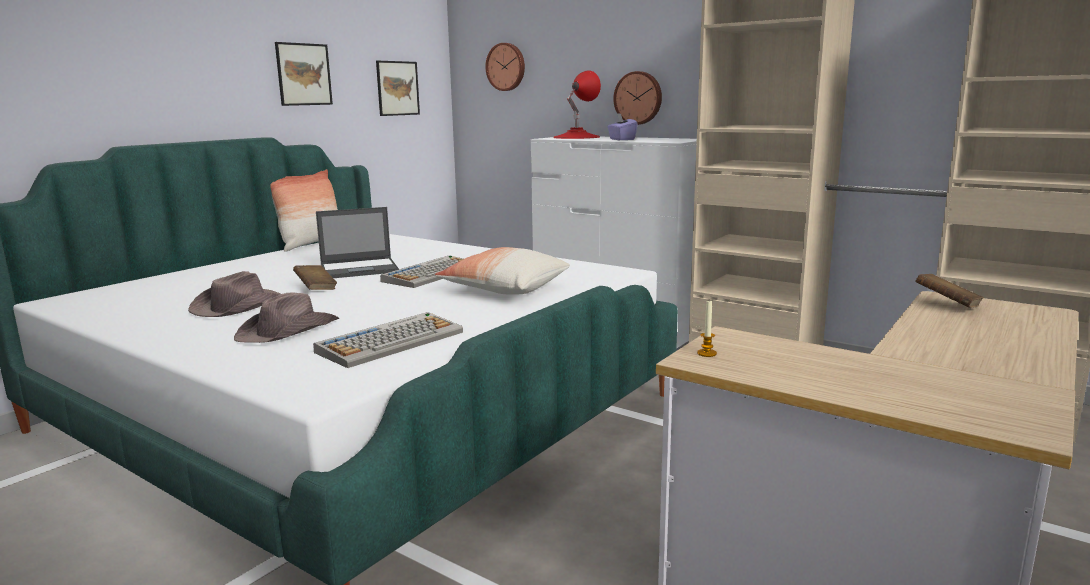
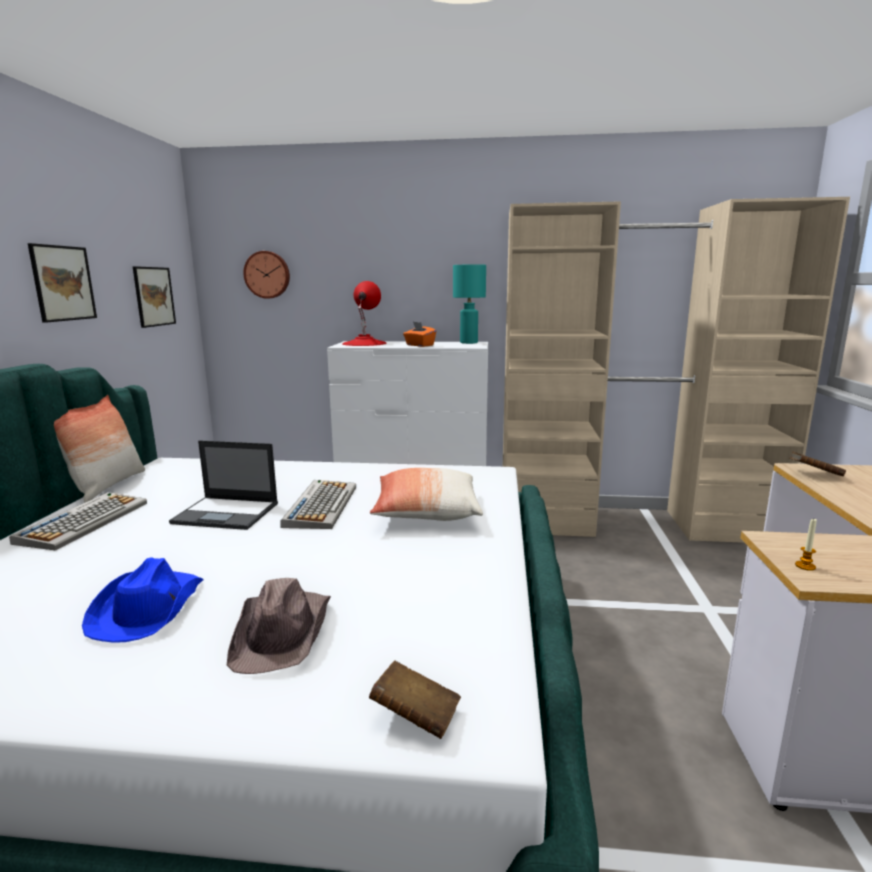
camera: 30 degrees left, 0 degrees up
brown hat [188,271,280,317] -> blue hat [82,557,204,643]
brown book [293,265,337,290] -> brown book moved to [369,661,461,739]
keyboard [313,312,463,368] -> keyboard moved to [9,492,147,551]
laptop [316,207,399,278] -> laptop turned 60 degrees clockwise [169,440,278,530]
purple tissue box [607,113,638,140] -> orange tissue box [403,322,436,347]
wall clock [613,71,662,125] -> none
none -> turquoise table lamp [453,264,486,344]

